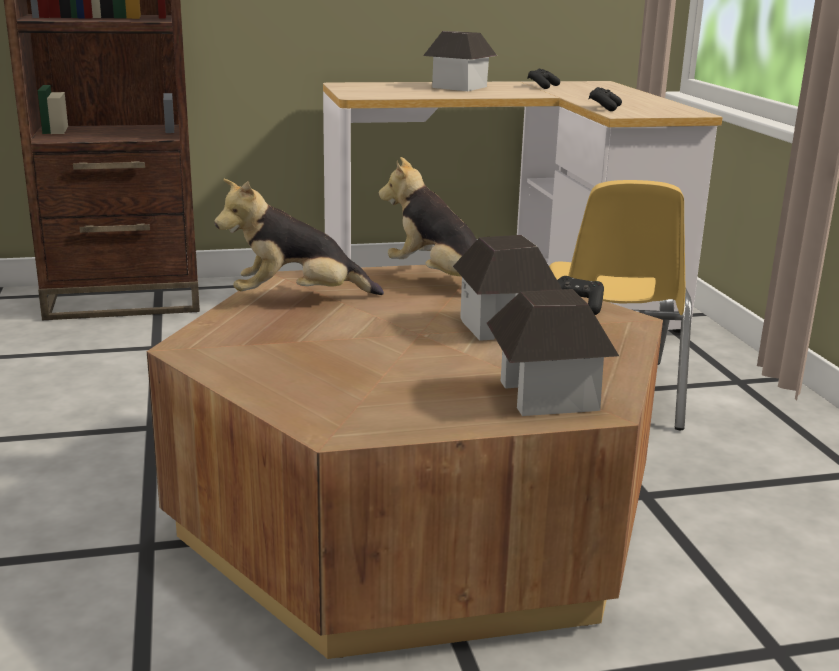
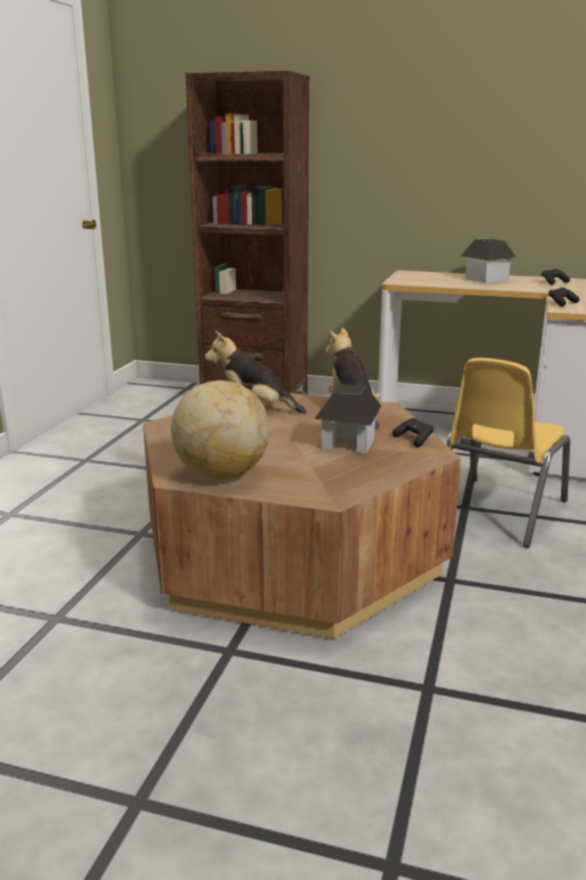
camera: 30 degrees right, 0 degrees up
toy house [487,289,619,416] -> none
none -> globe [171,380,270,479]

